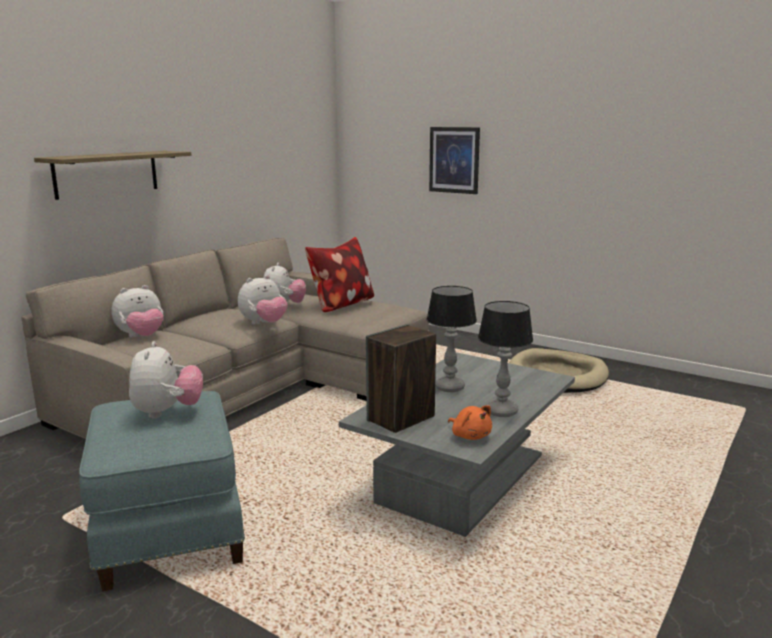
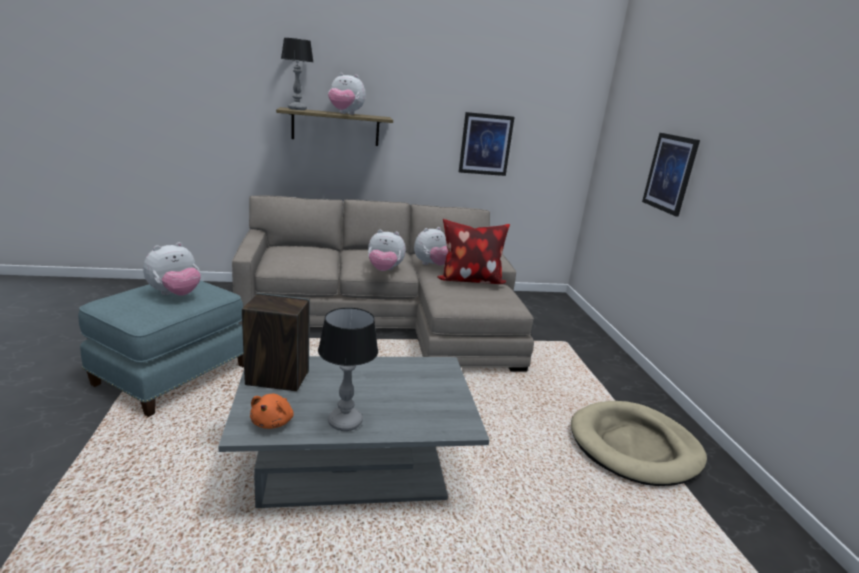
camera: 45 degrees right, 5 degrees up
plush toy [111,285,164,338] -> plush toy moved to [328,73,365,115]
table lamp [427,286,477,392] -> table lamp moved to [281,38,313,110]
none -> picture [459,112,515,176]

